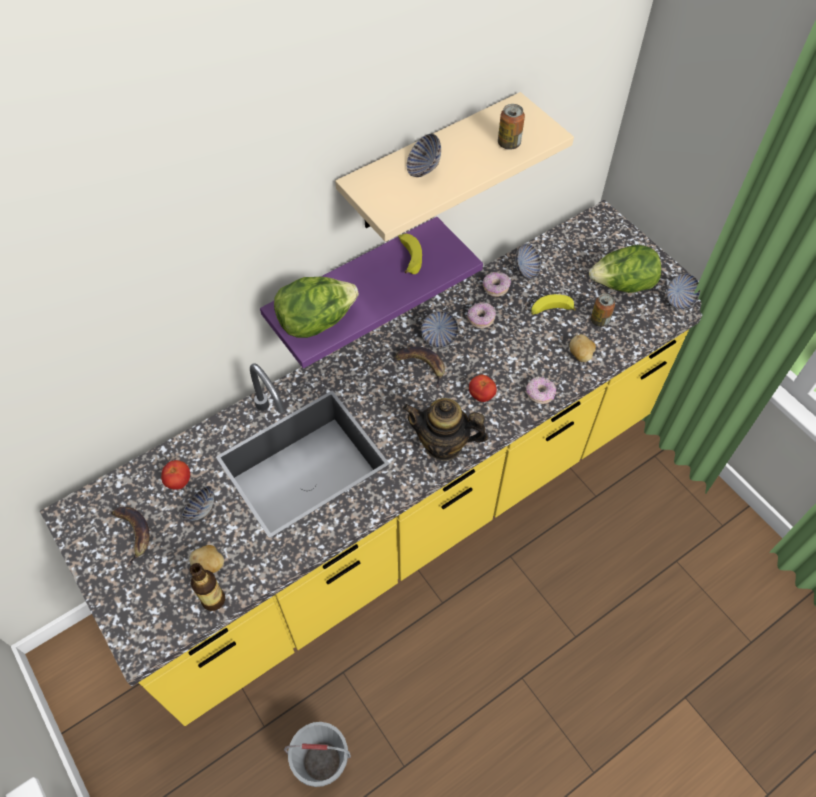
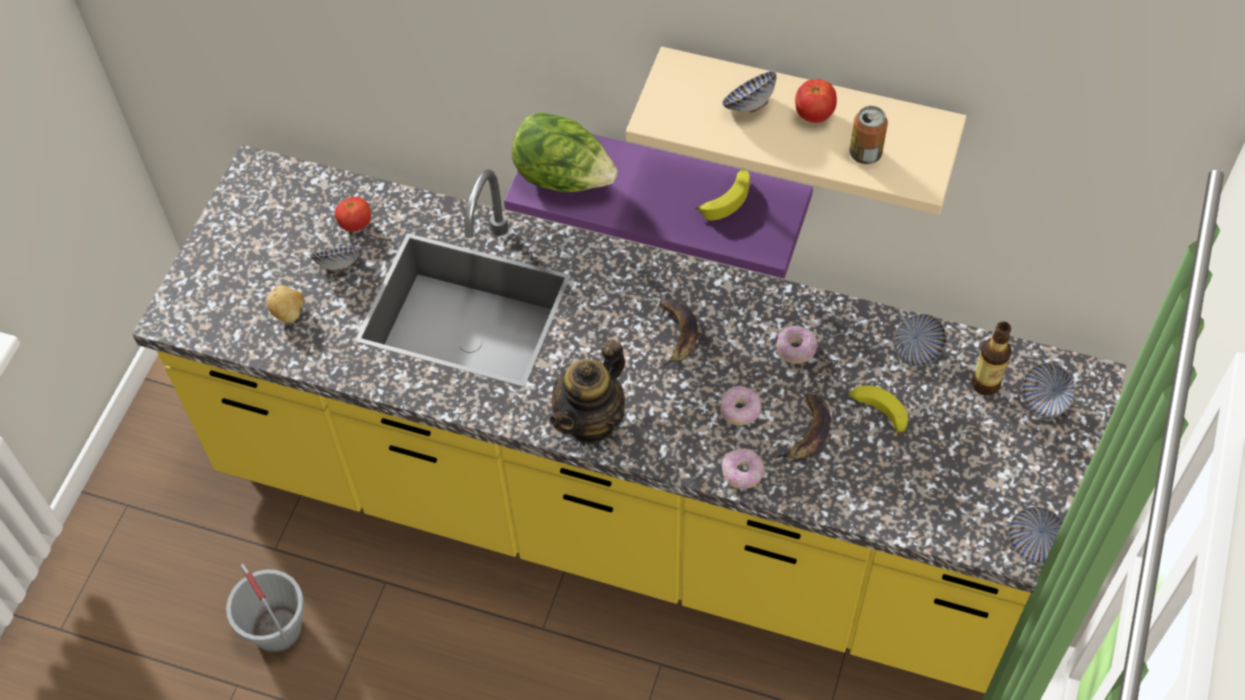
camera: 55 degrees right, 0 degrees up
banana [111,507,149,567] -> banana moved to [772,393,831,459]
bottle [190,563,225,611] -> bottle moved to [972,321,1012,395]
teapot [403,398,488,461] -> teapot turned 120 degrees counterclockwise [549,340,625,444]
bowl [421,311,458,348] -> bowl moved to [1022,363,1075,418]
tomato [469,375,497,402] -> tomato moved to [795,79,837,123]
donut [483,272,511,297] -> donut moved to [720,386,762,426]
potato [569,334,596,362] -> none
lettuce [589,245,661,293] -> none
can [591,293,615,327] -> none

